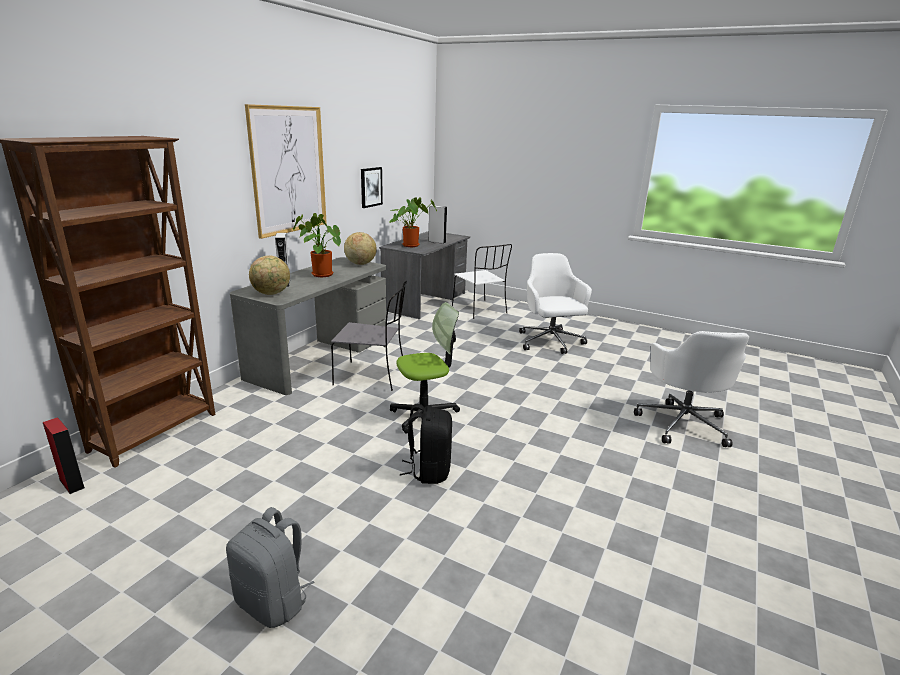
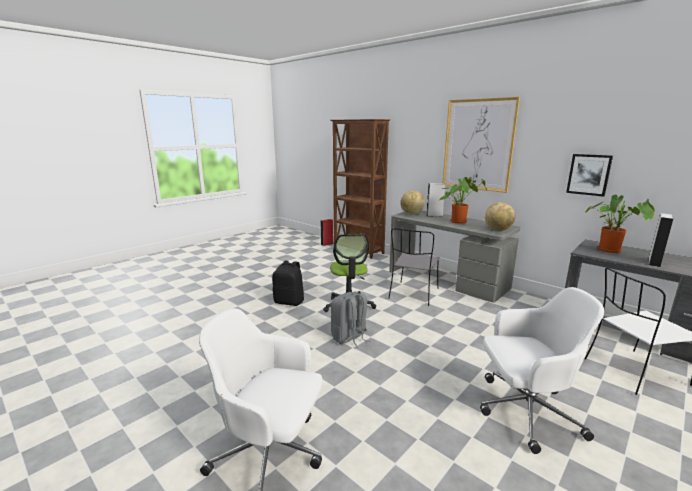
camera: 105 degrees right, 5 degrees down
grey backpack [226,507,315,628] -> grey backpack moved to [331,292,370,348]

